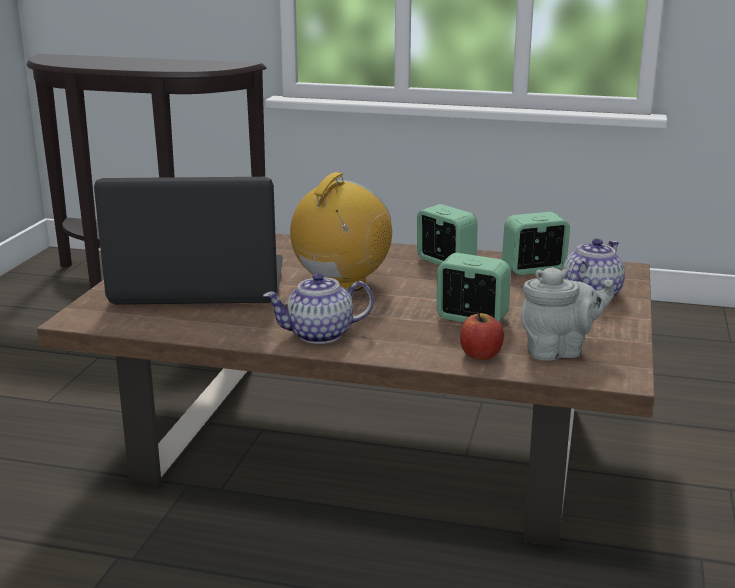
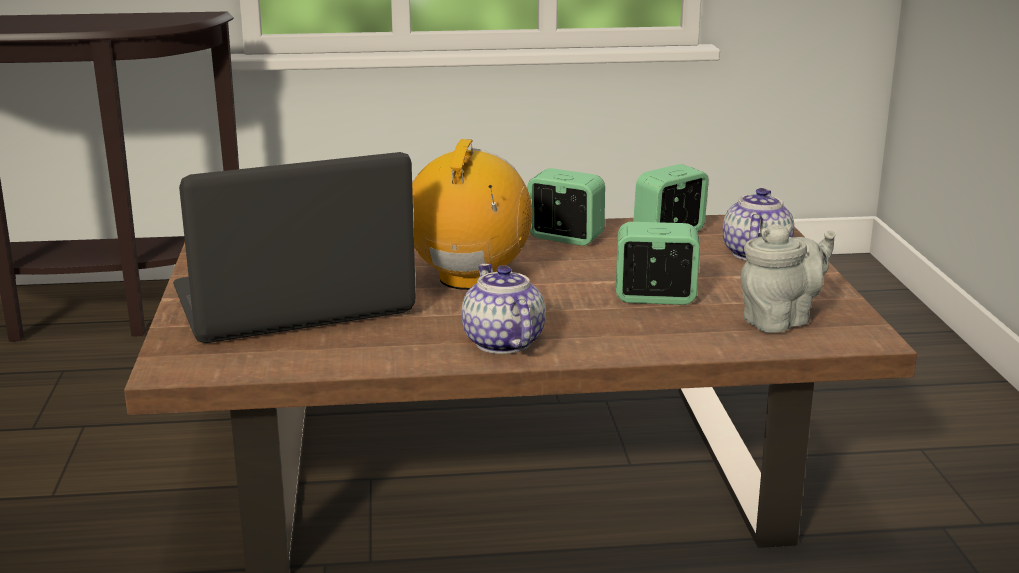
camera: 20 degrees left, 0 degrees up
teapot [263,273,374,344] -> teapot turned 105 degrees clockwise [462,264,545,354]
apple [460,312,504,360] -> none

